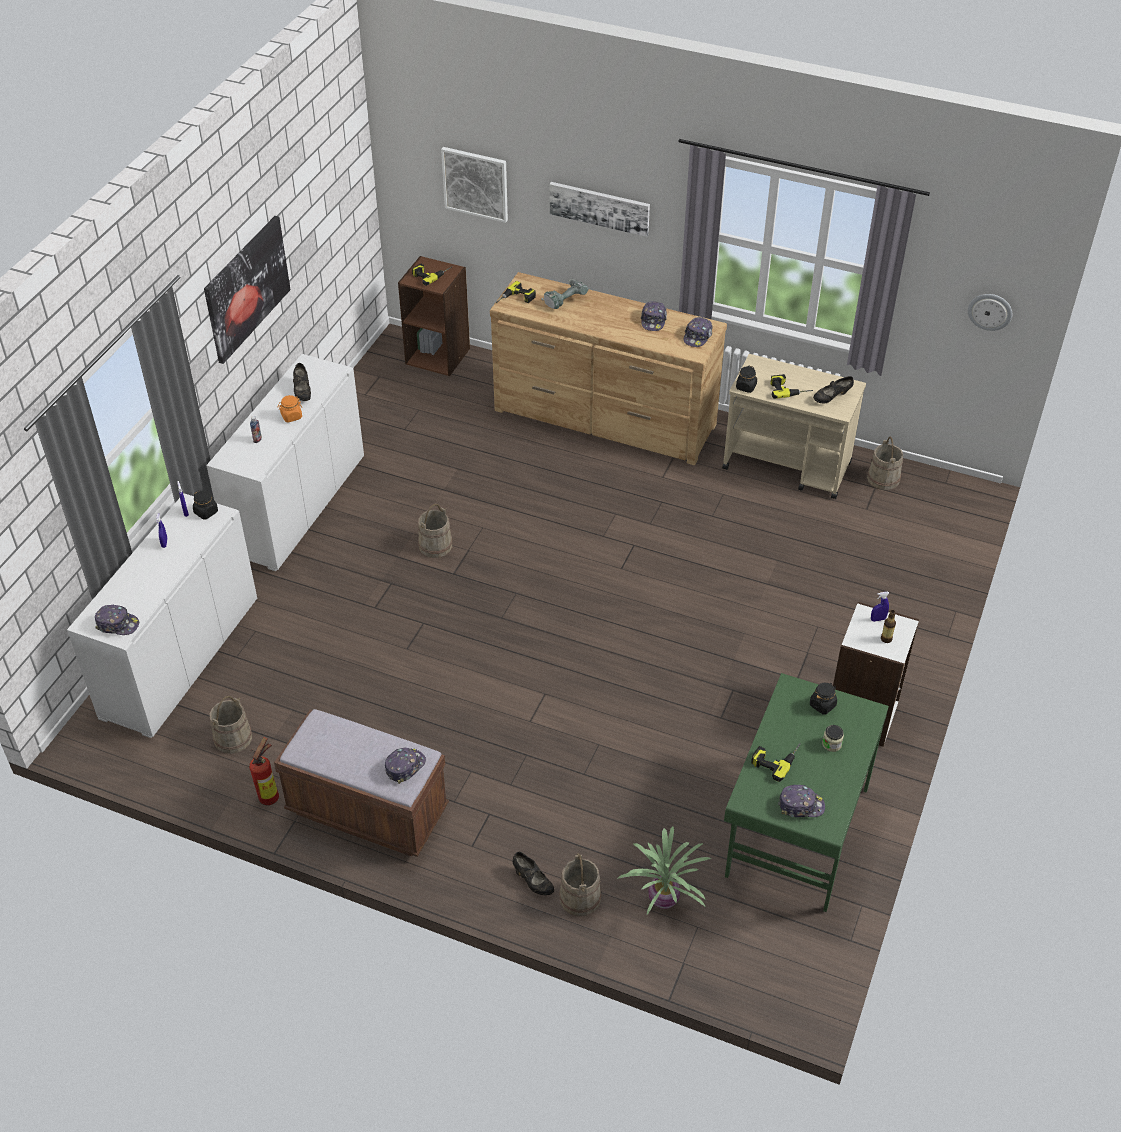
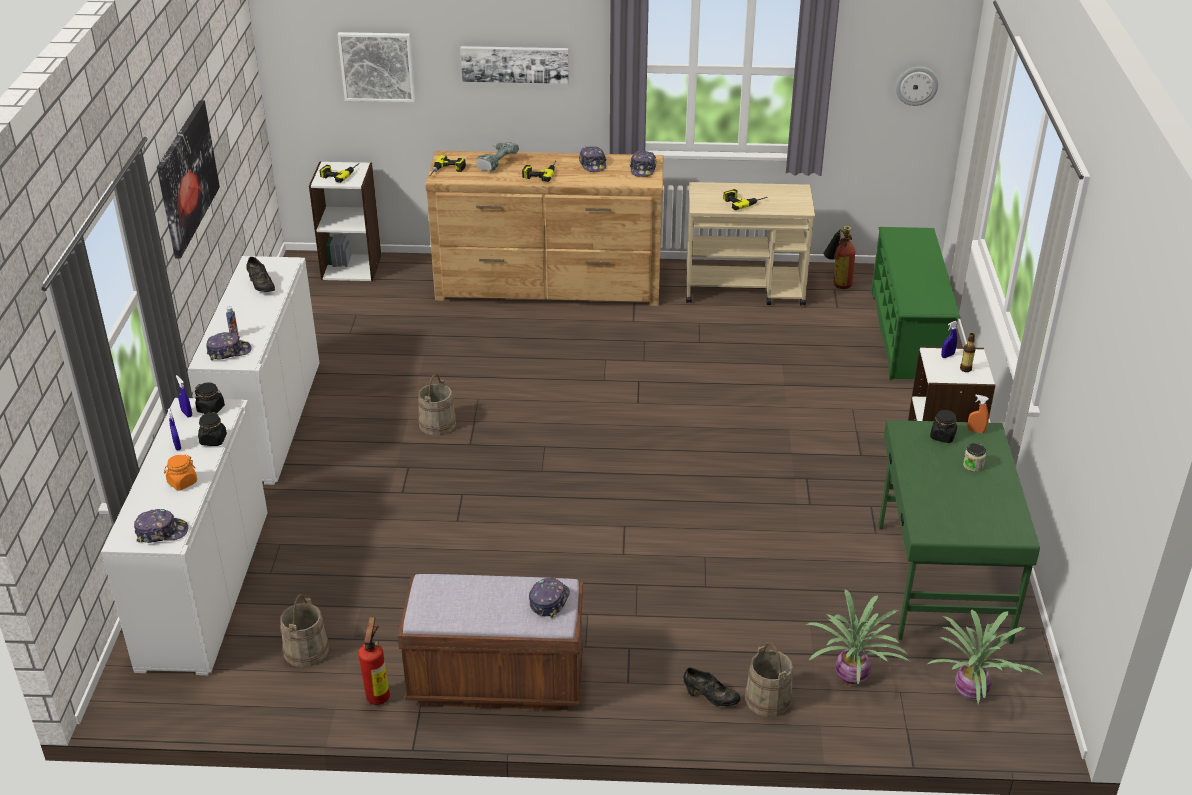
camera: 20 degrees left, 10 degrees down
orange jar [278,395,302,422] -> orange jar moved to [164,454,197,490]
brown bookcase [398,256,470,376] -> white bookcase [309,161,381,281]
black jar [736,366,757,393] -> black jar moved to [198,412,227,446]
power drill [751,743,801,782] -> power drill moved to [522,161,556,182]
cap [778,785,825,817] -> cap moved to [206,332,251,360]
black shoe [813,376,854,403] -> none
beige bucket [867,437,904,490] -> fire extinguisher [824,226,855,289]
none -> green shoe rack [871,227,960,380]
none -> potted plant [928,609,1043,704]
none -> orange spray bottle [968,395,989,433]

